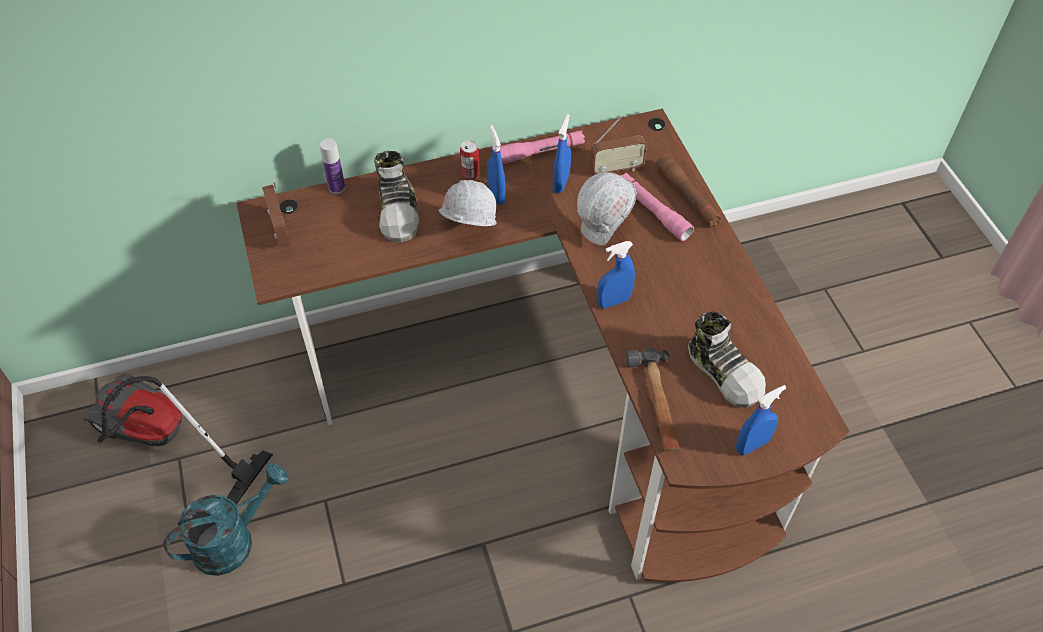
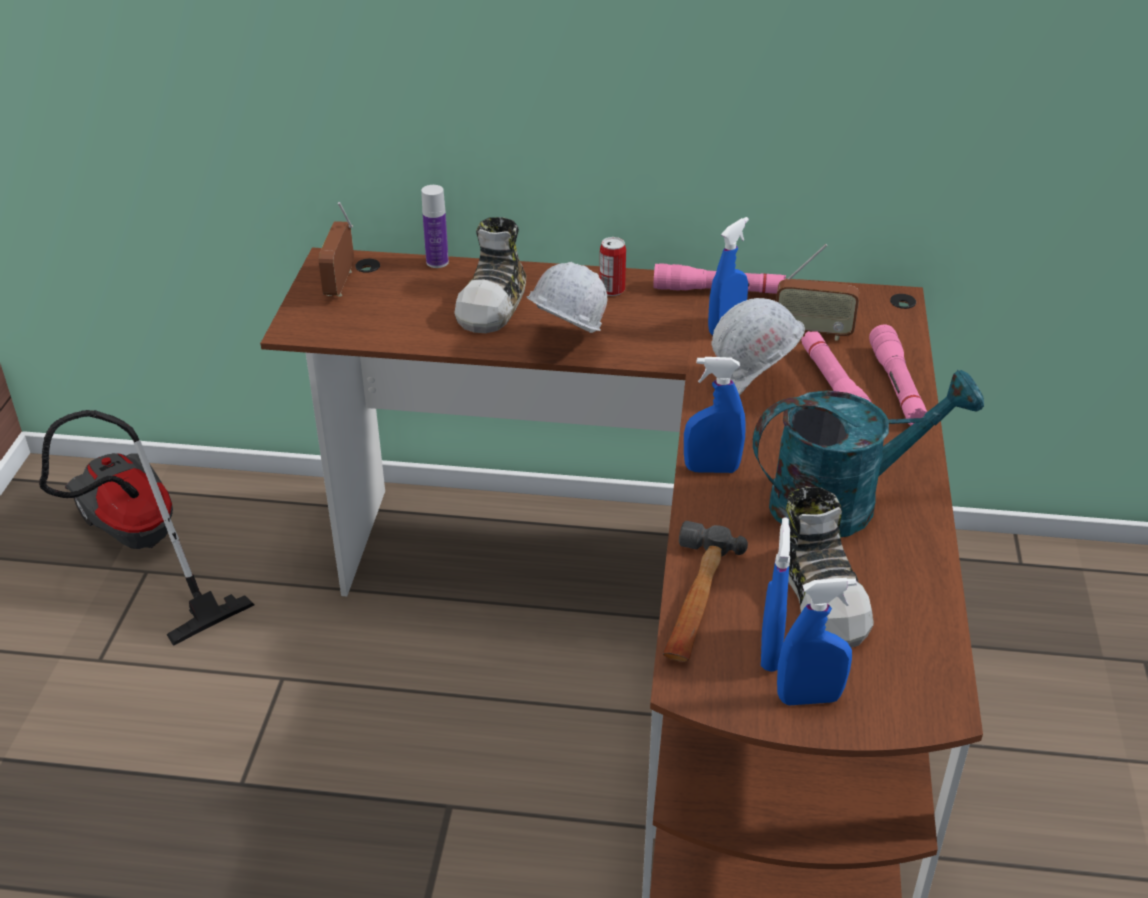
camera: 25 degrees right, 15 degrees down
turquoise watering can [163,463,289,576] -> turquoise watering can moved to [753,370,984,537]
blue spray bottle [487,125,505,205] -> blue spray bottle moved to [761,517,790,672]
brown flashlight [656,154,722,227] -> pink flashlight [869,324,927,426]

